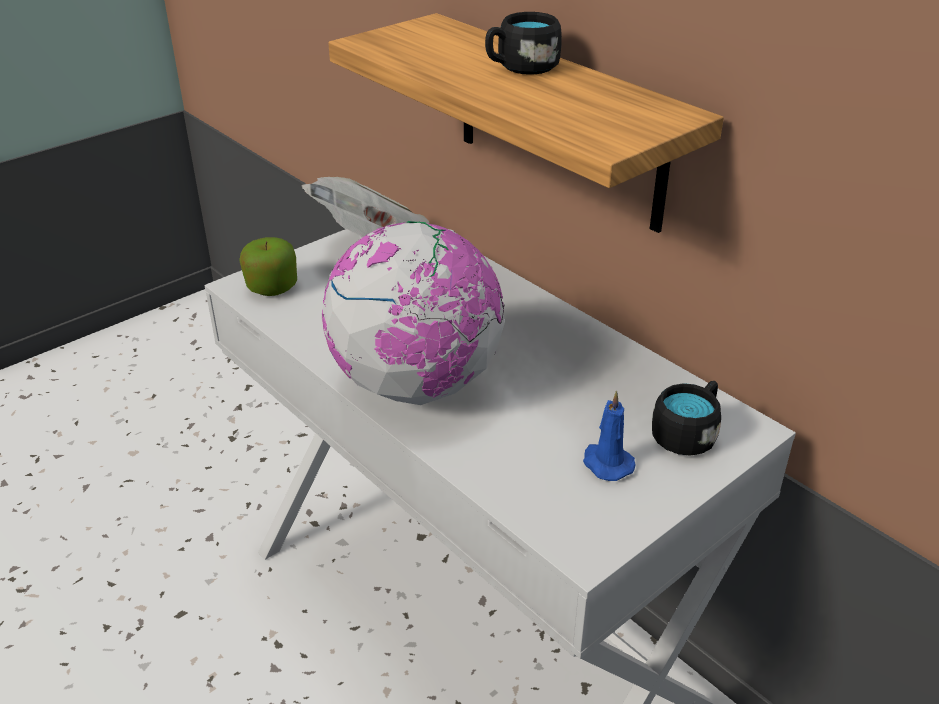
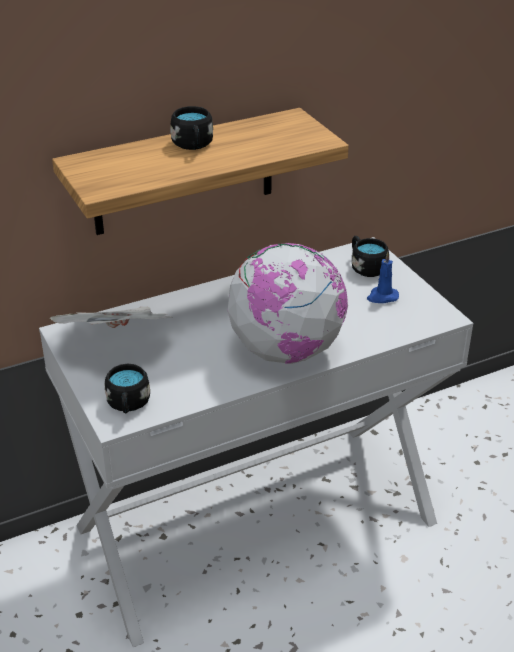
camera: 75 degrees left, 0 degrees up
apple [239,237,297,296] -> black mug [105,364,150,413]

